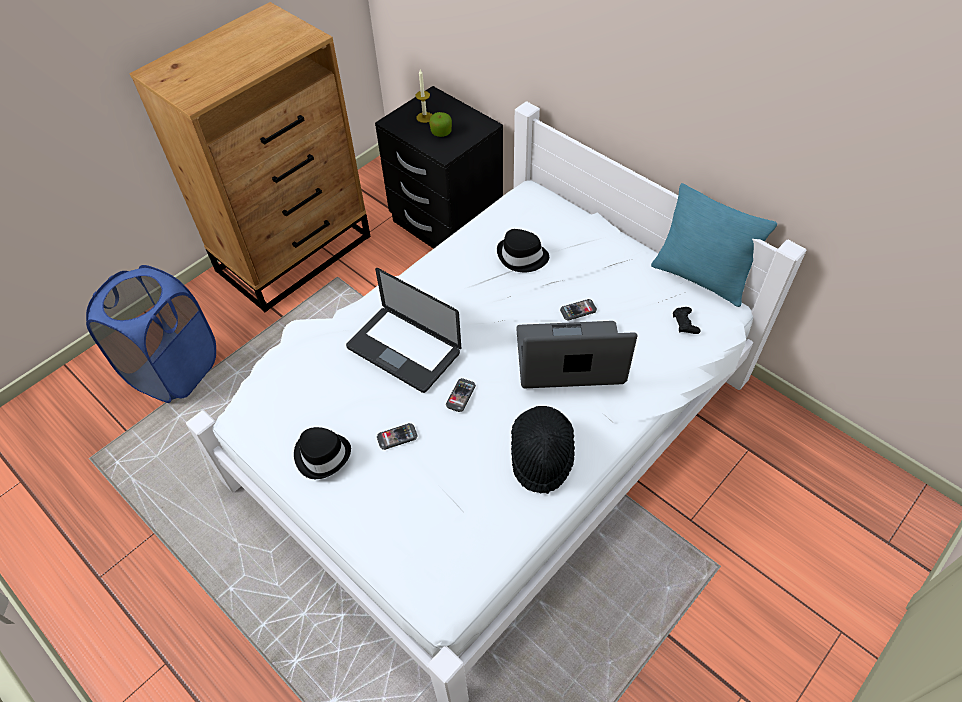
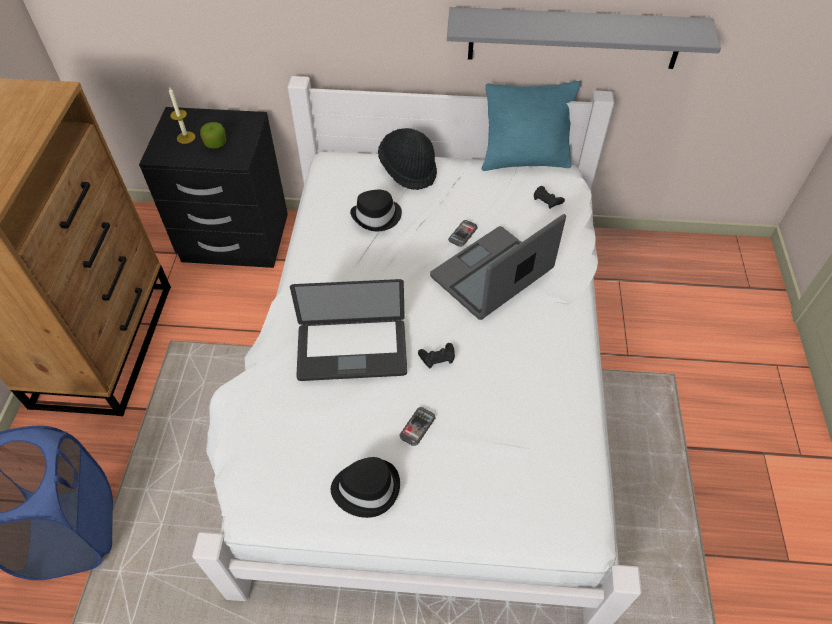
camera: 40 degrees left, 0 degrees up
phone [446,378,476,412] -> black game controller [418,343,455,368]
black hat [511,406,575,494] -> black hat moved to [378,128,437,190]
none -> grey shelf [447,7,721,69]

